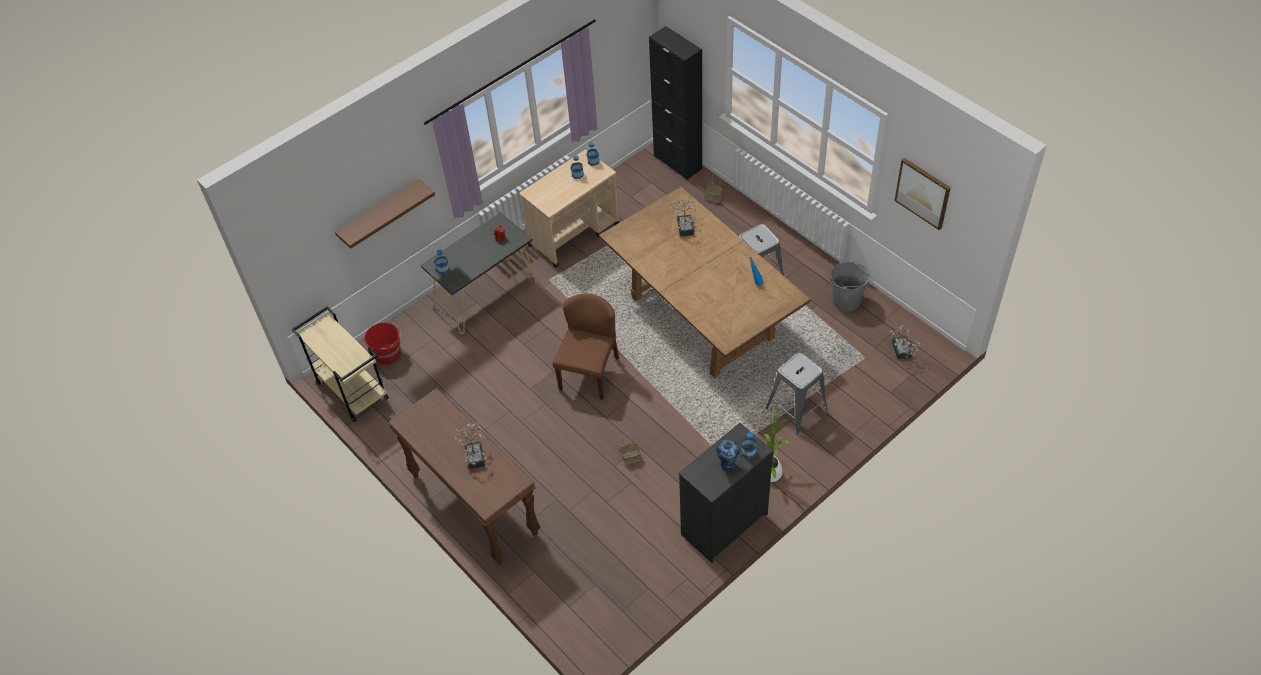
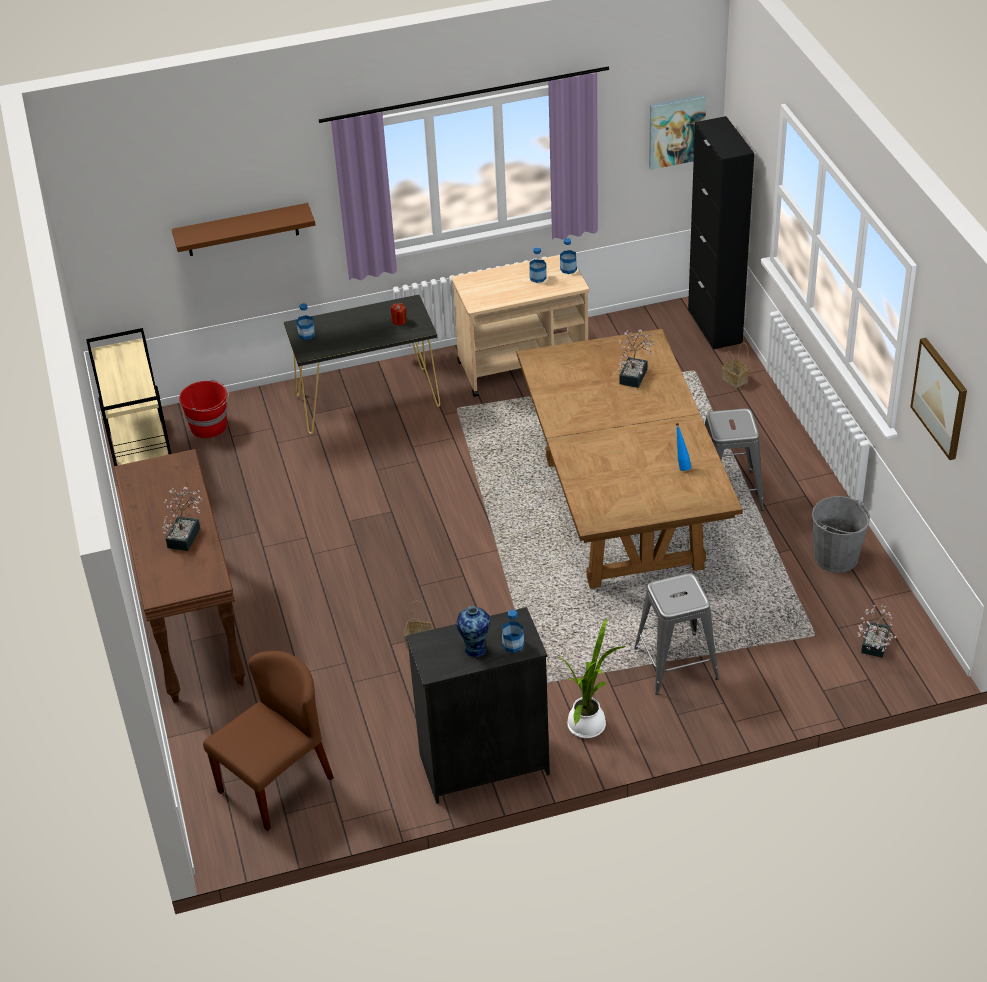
camera: 25 degrees right, 10 degrees down
brown chair [553,294,619,400] -> brown chair moved to [203,651,334,831]
none -> picture [649,95,707,170]

